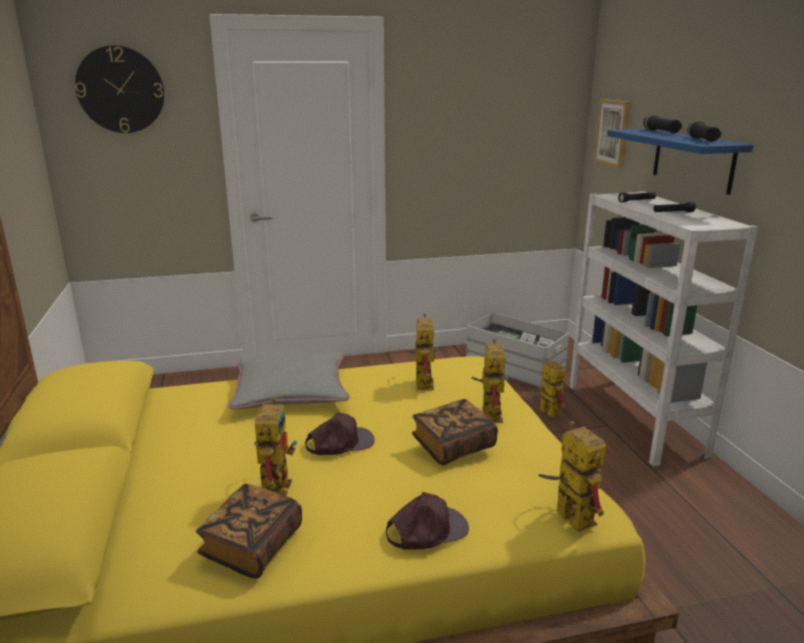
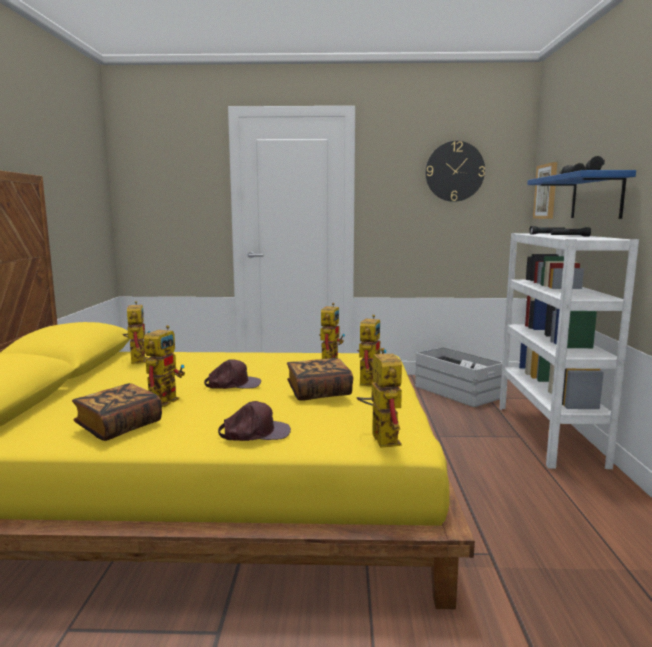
camera: 15 degrees right, 10 degrees down
wall clock [75,46,164,133] -> wall clock moved to [425,141,485,202]
grey pillow [228,352,350,409] -> none
toy robot [530,358,566,418] -> toy robot moved to [122,301,150,364]

